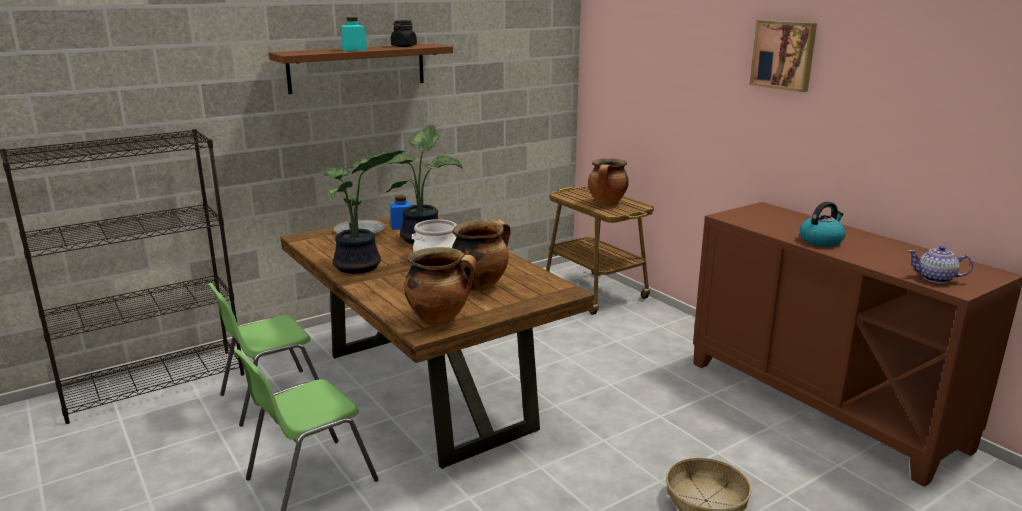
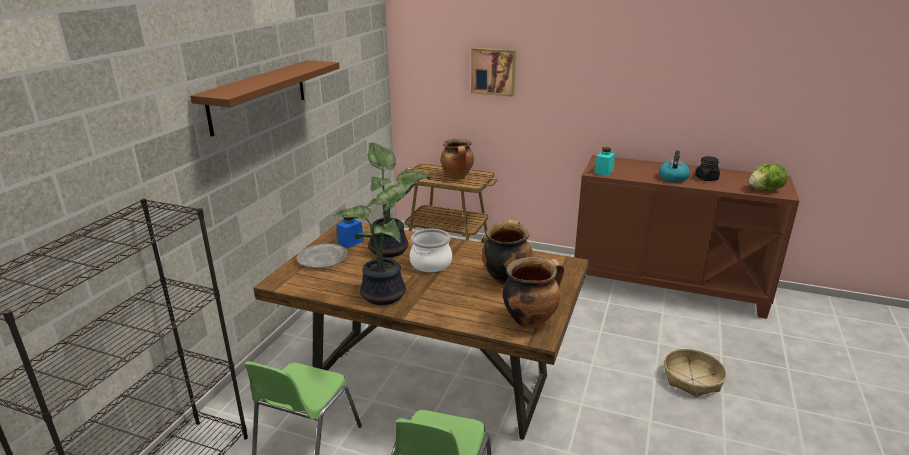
camera: 35 degrees left, 5 degrees up
turquoise jar [341,17,367,51] -> turquoise jar moved to [594,147,615,176]
black jar [391,20,417,47] -> black jar moved to [695,156,720,181]
picture [749,20,817,92] -> picture moved to [471,48,516,97]
teapot [908,246,973,283] -> lettuce [749,163,787,191]

